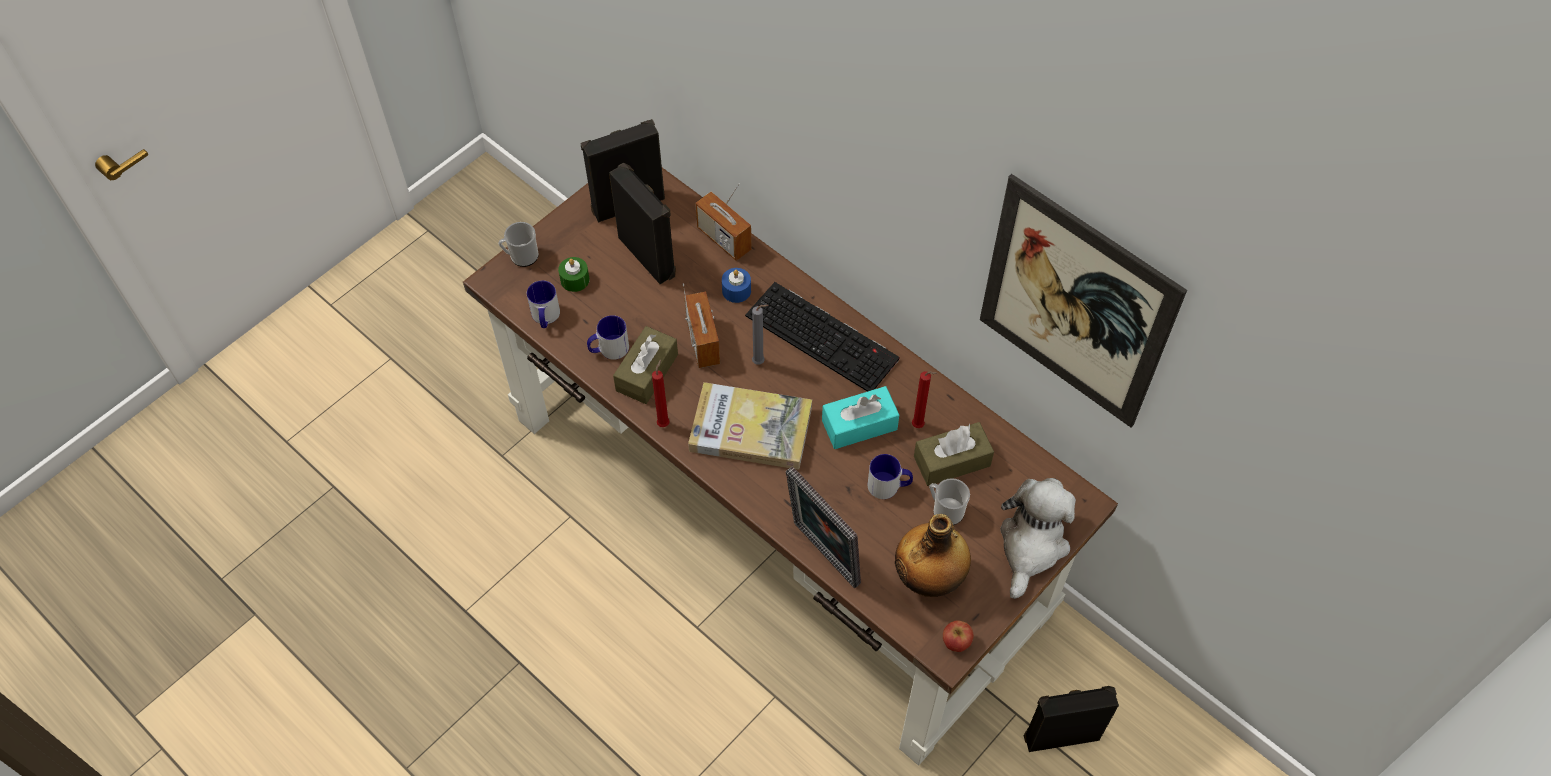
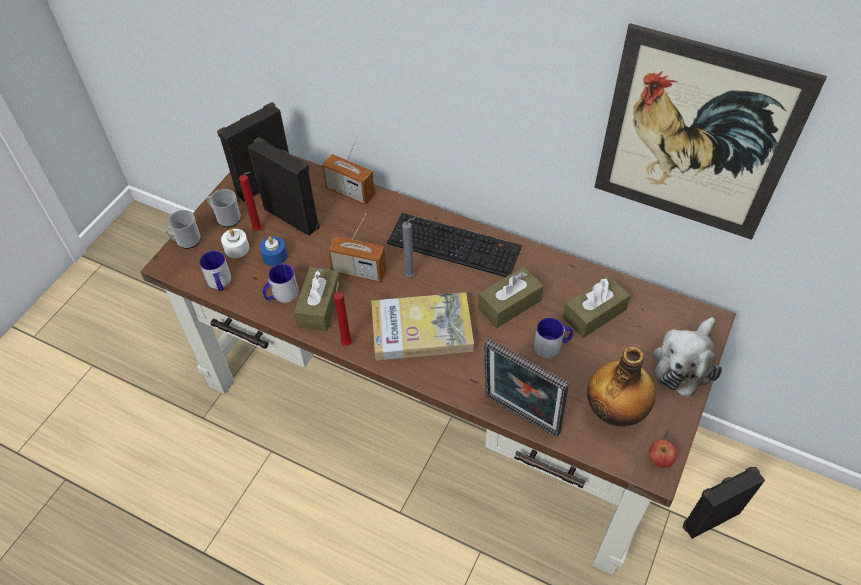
camera: 15 degrees left, 5 degrees down
green candle [558,257,590,292] -> white candle [221,229,249,258]
radio [683,283,720,368] -> radio turned 135 degrees clockwise [328,214,386,282]
blue candle [722,268,751,303] -> blue candle moved to [259,236,287,266]
turquoise tissue box [822,386,899,449] -> brown tissue box [478,266,543,328]
red candle [912,371,938,428] -> red candle moved to [239,172,262,231]
mug [929,478,970,525] -> mug moved to [206,189,241,227]
plush toy [1000,478,1076,599] -> plush toy turned 150 degrees counterclockwise [653,317,722,397]

